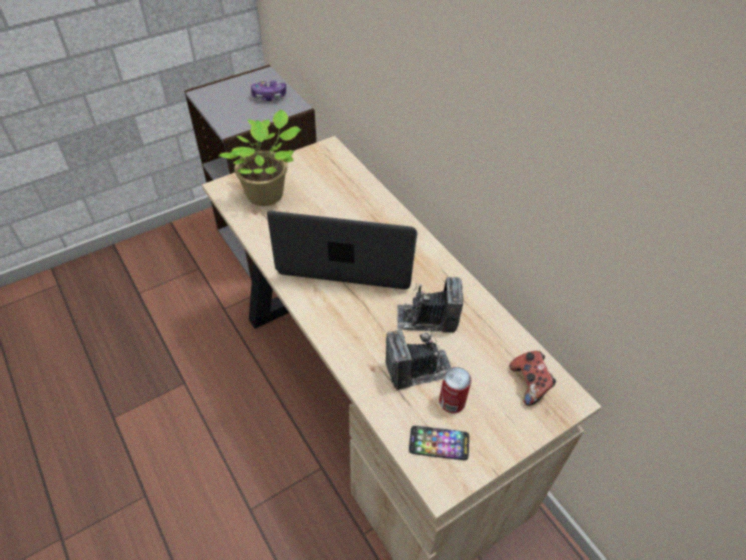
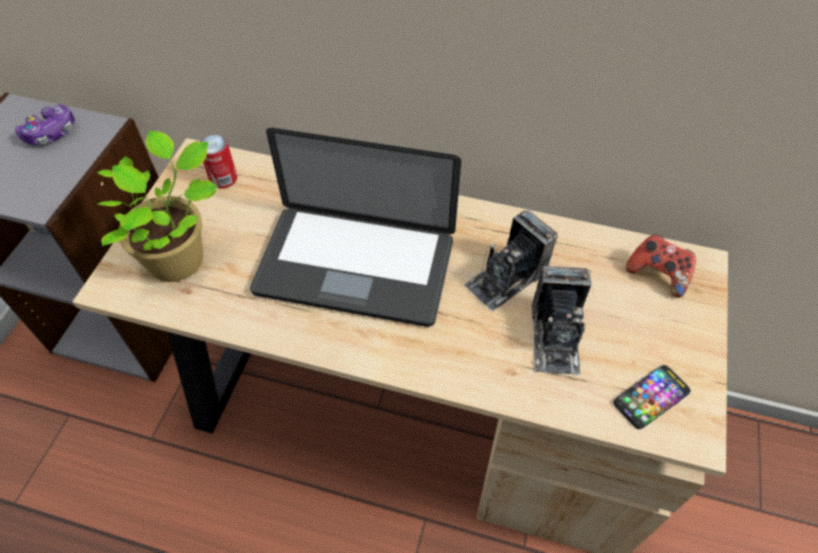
camera: 40 degrees left, 5 degrees up
laptop [267,211,418,289] -> laptop turned 135 degrees counterclockwise [250,128,461,327]
camera [386,330,452,390] -> camera turned 150 degrees clockwise [532,266,591,375]
can [439,367,471,413] -> can moved to [200,135,237,189]

